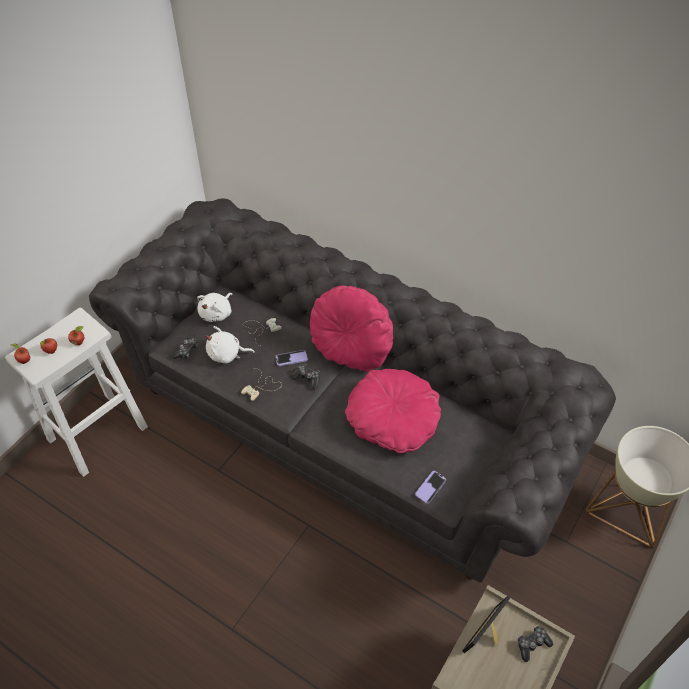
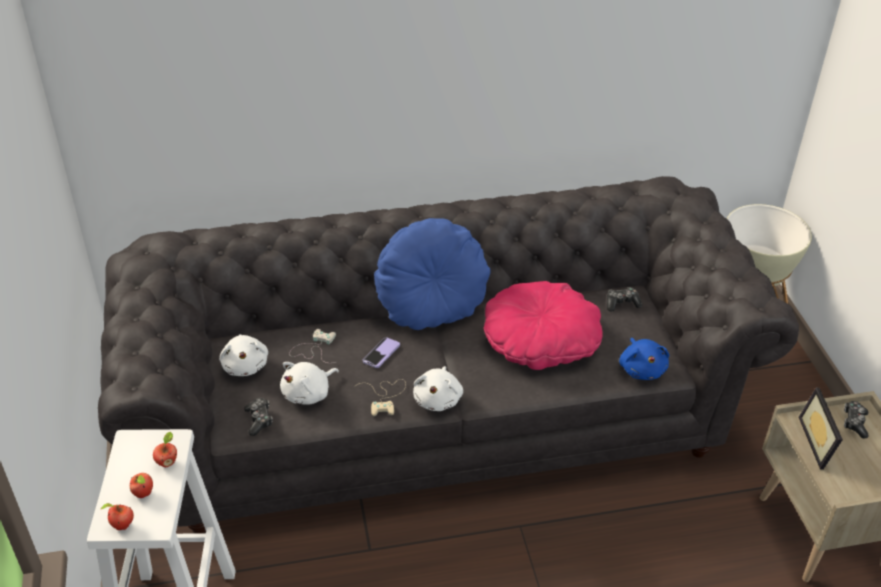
camera: 45 degrees left, 10 degrees down
game controller [292,364,320,389] -> game controller moved to [607,287,642,312]
pink pillow [310,285,393,372] -> blue pillow [374,218,490,330]
phone [415,471,446,504] -> blue plush toy [619,338,669,380]
none -> white plush toy [413,366,463,411]

